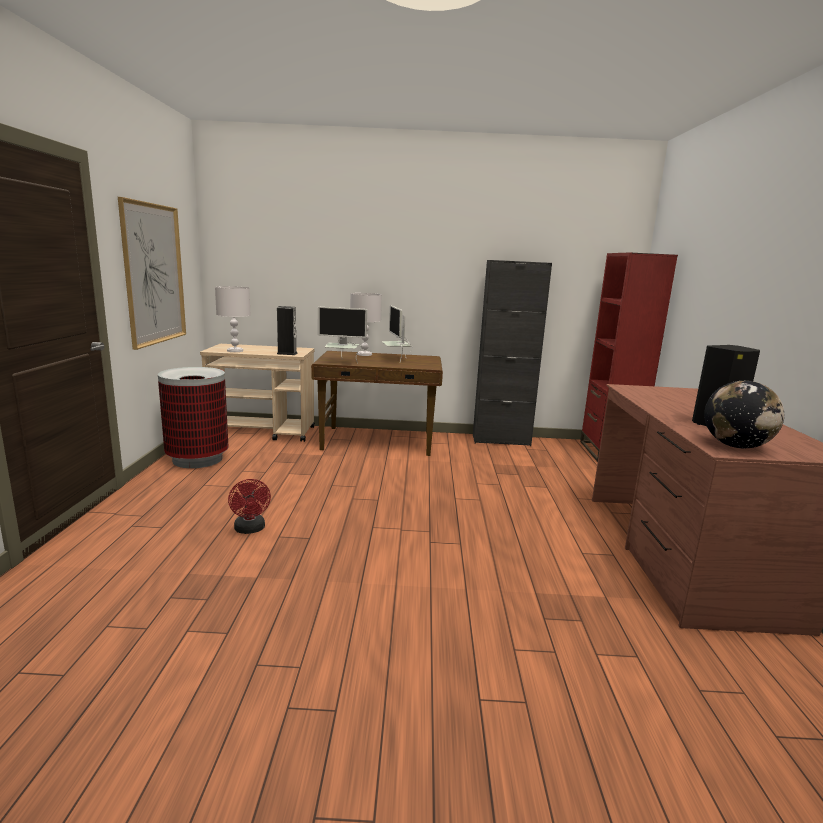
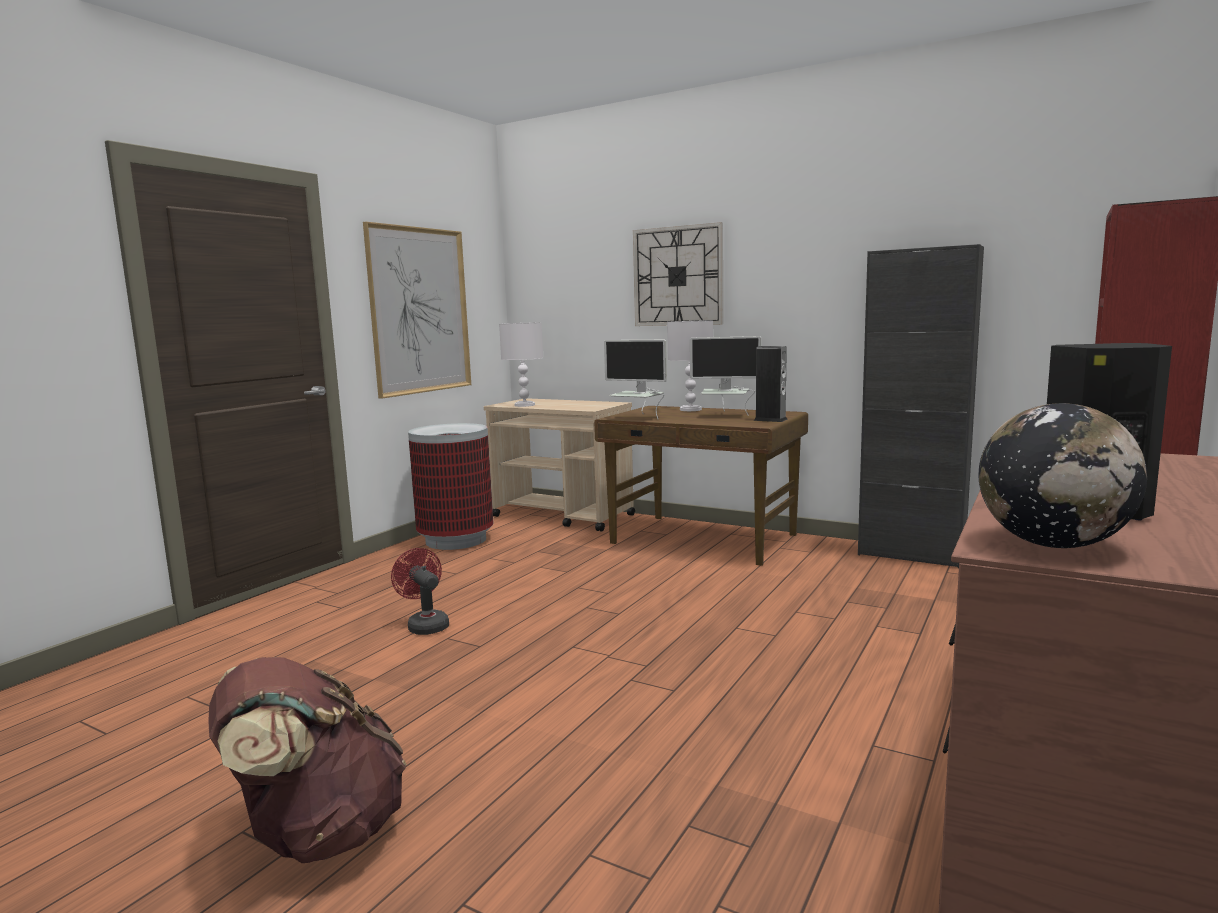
camera: 30 degrees right, 5 degrees down
red fan [228,479,271,534] -> red fan turned 135 degrees clockwise [391,548,449,635]
speaker [277,306,297,355] -> speaker moved to [754,346,788,422]
monitor [382,305,413,361] -> monitor turned 90 degrees counterclockwise [690,336,761,416]
none -> brown backpack [208,657,406,863]
none -> wall clock [633,222,723,326]

